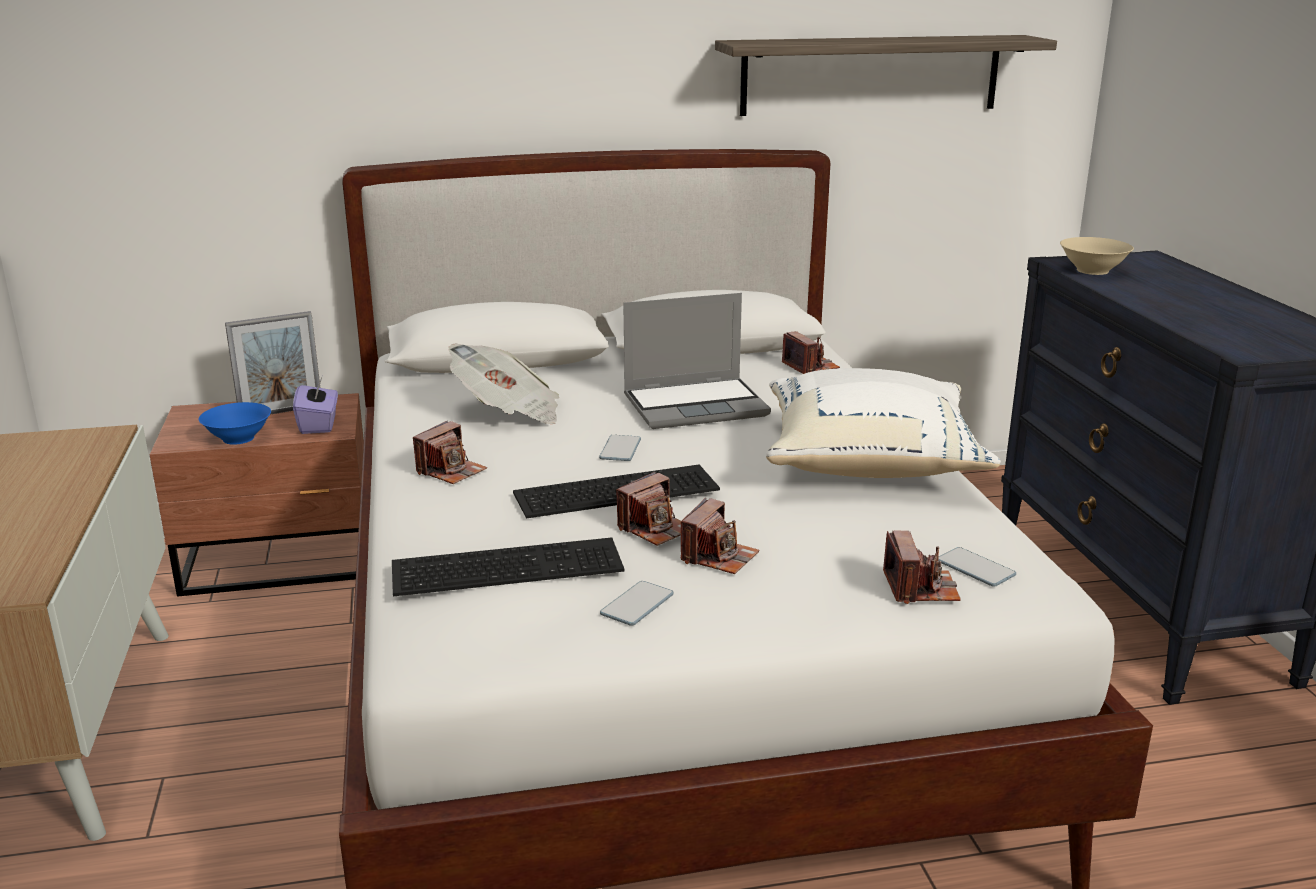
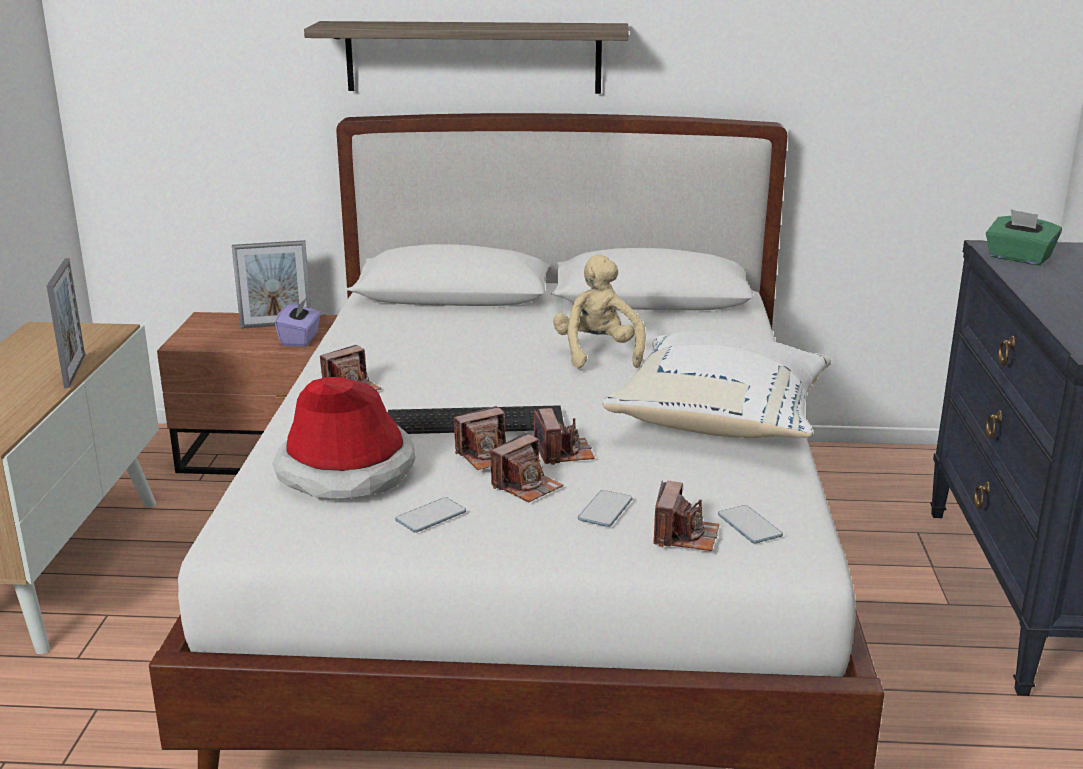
camera: 15 degrees right, 0 degrees up
blue bowl [198,402,271,445] -> none
keyboard [392,537,624,596] -> hat [272,377,415,498]
newspaper [448,344,559,424] -> none
phone [599,435,641,461] -> phone moved to [578,490,632,527]
laptop [623,293,771,429] -> beige plush toy [553,254,646,369]
shelf [715,35,1057,116] -> shelf moved to [304,21,629,94]
camera [782,331,840,374] -> camera moved to [534,408,595,465]
beige bowl [1060,237,1134,275] -> green tissue box [986,209,1062,265]
none -> picture frame [47,258,85,388]

